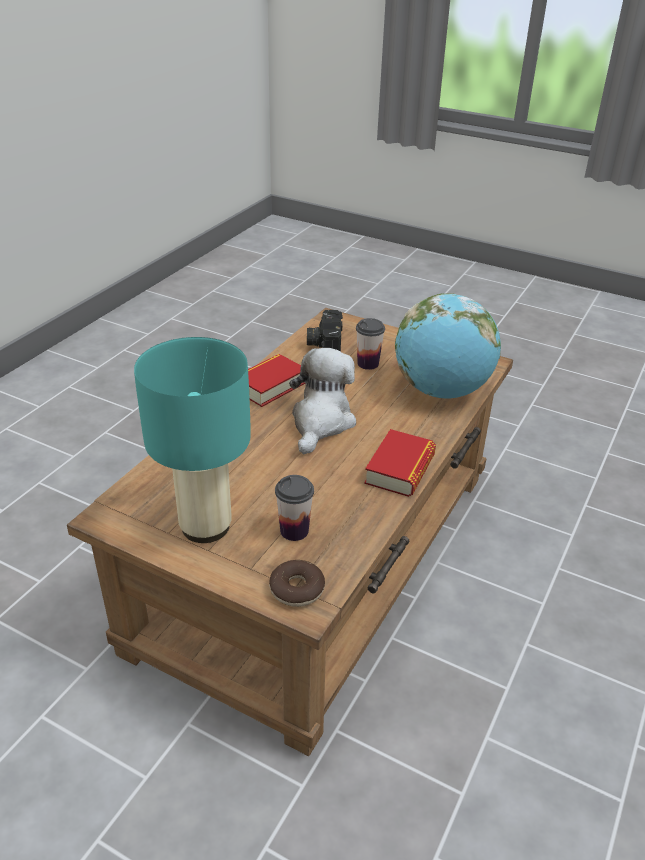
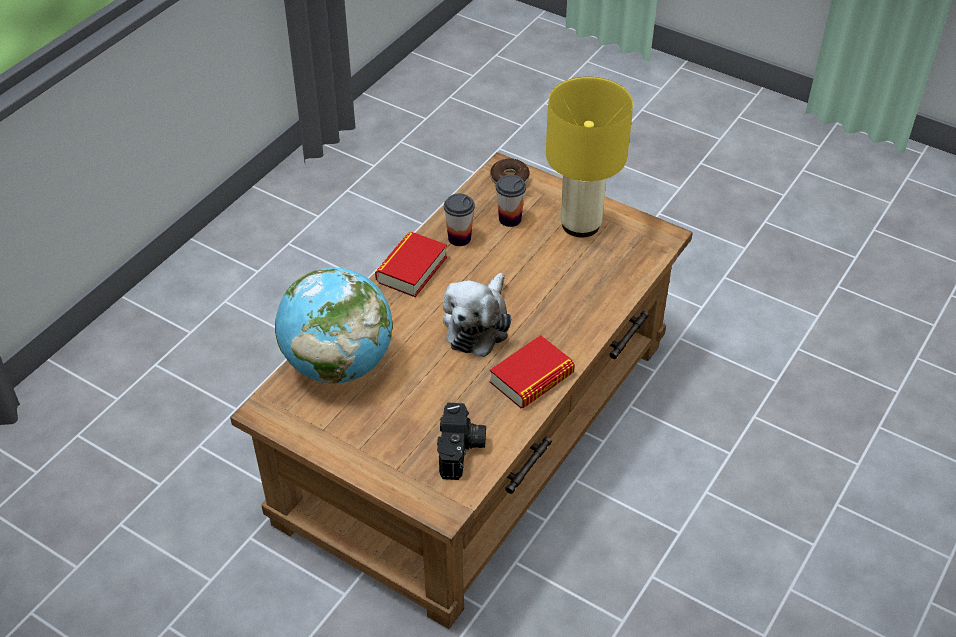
camera: 175 degrees left, 10 degrees up
turquoise table lamp [134,337,251,543] -> yellow table lamp [546,77,633,237]
cup [356,318,385,370] -> cup moved to [444,193,475,246]

